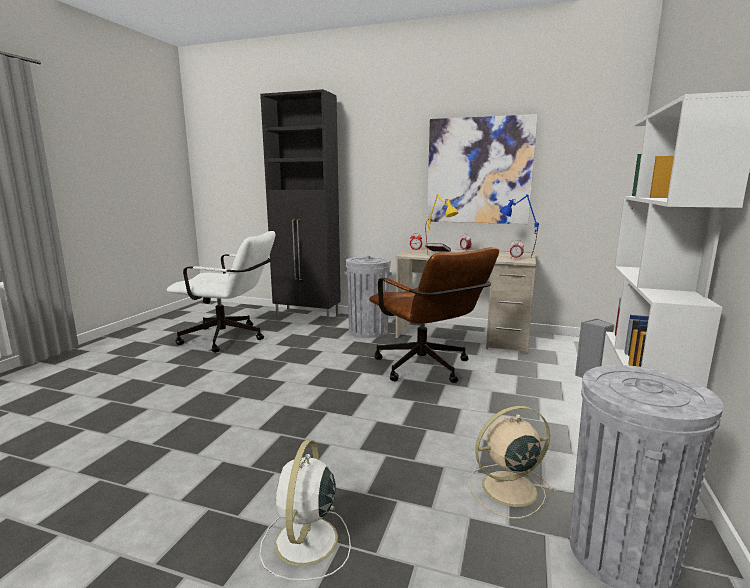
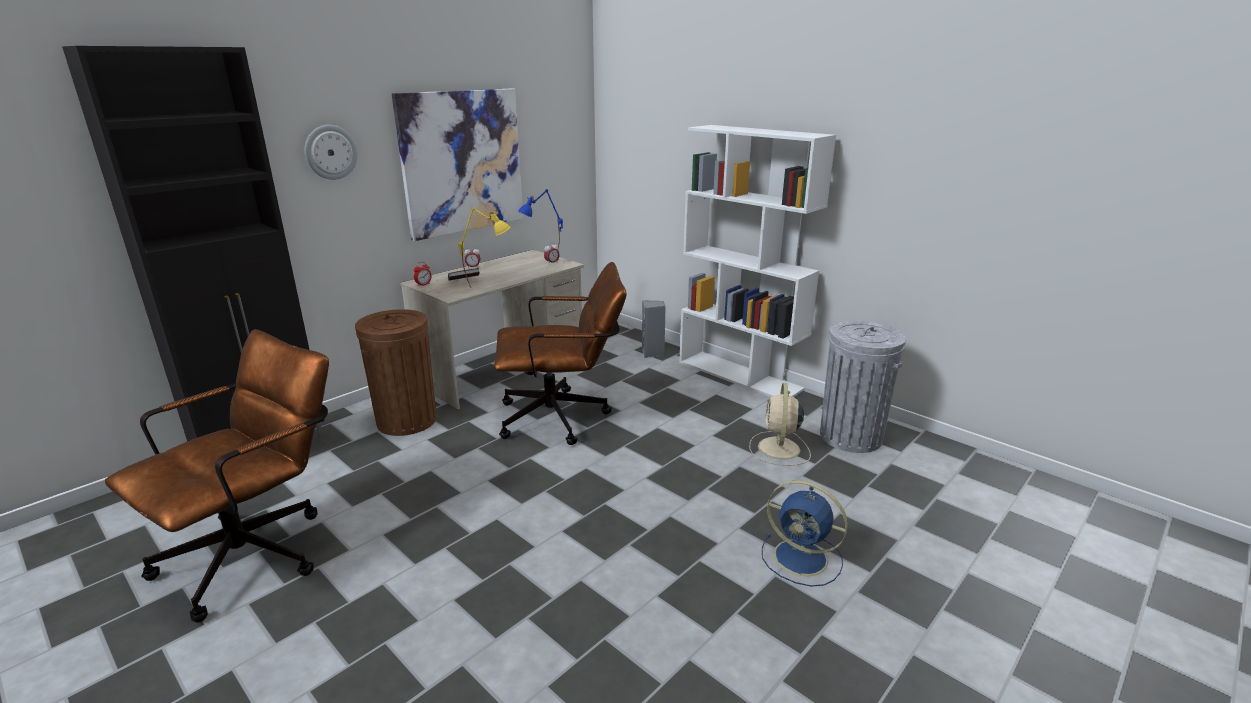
camera: 65 degrees left, 10 degrees up
white office chair [167,231,275,353] -> brown office chair [105,329,329,623]
white fan [259,440,351,581] -> blue fan [762,480,848,587]
grey trash can [344,256,392,338] -> brown trash can [355,309,437,436]
none -> wall clock [305,125,358,180]

